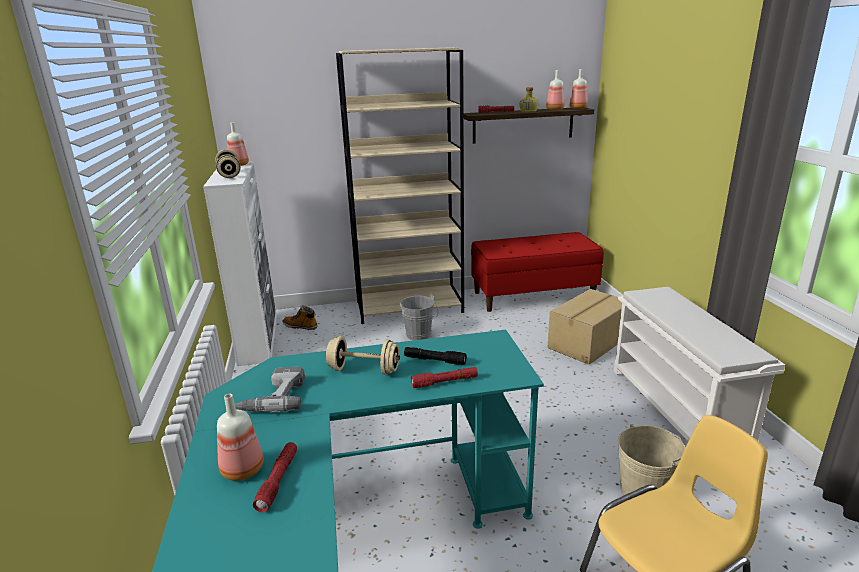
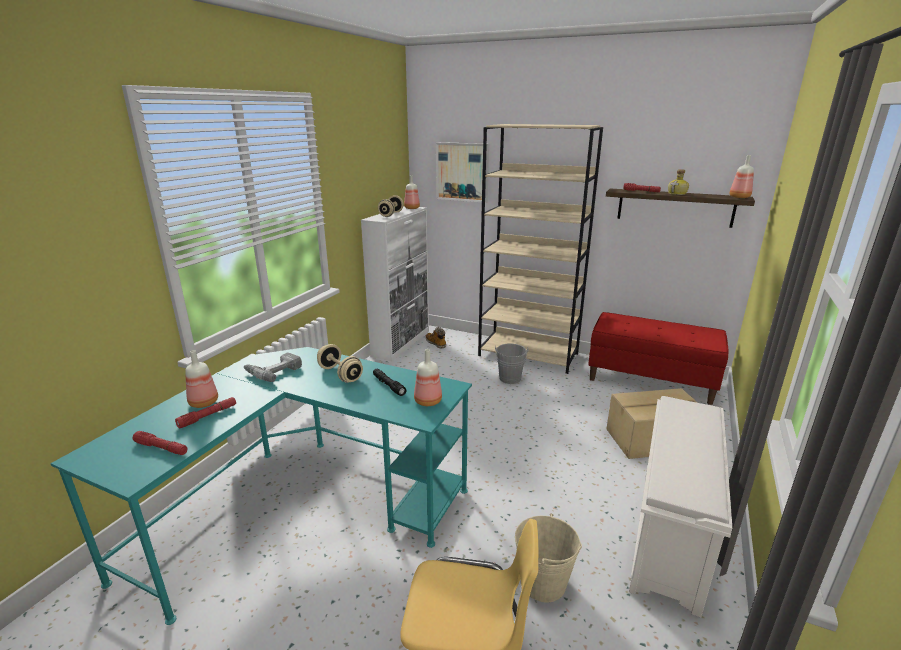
camera: 35 degrees right, 0 degrees up
red flashlight [411,367,478,388] -> red flashlight moved to [133,431,188,455]
bottle [546,70,565,110] -> bottle moved to [414,349,442,406]
none -> picture [436,142,489,203]

